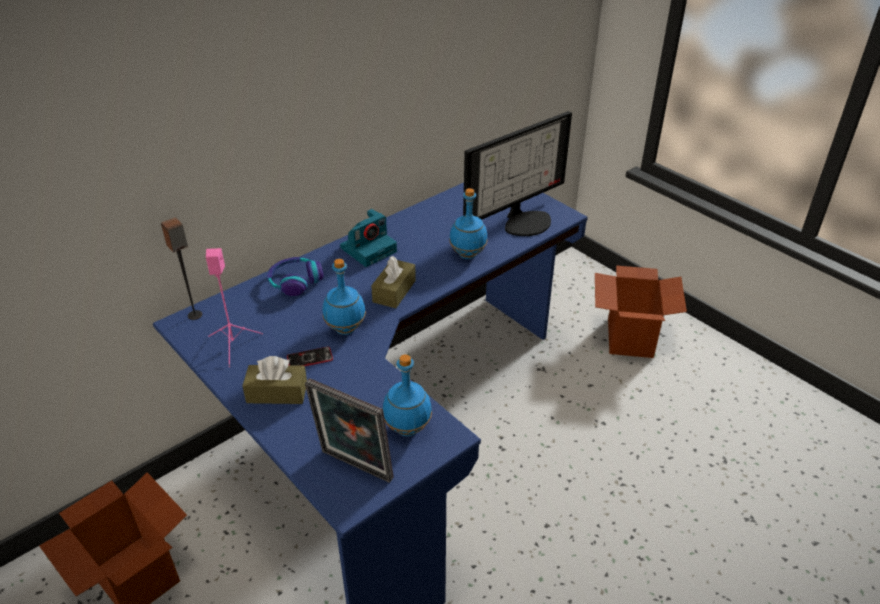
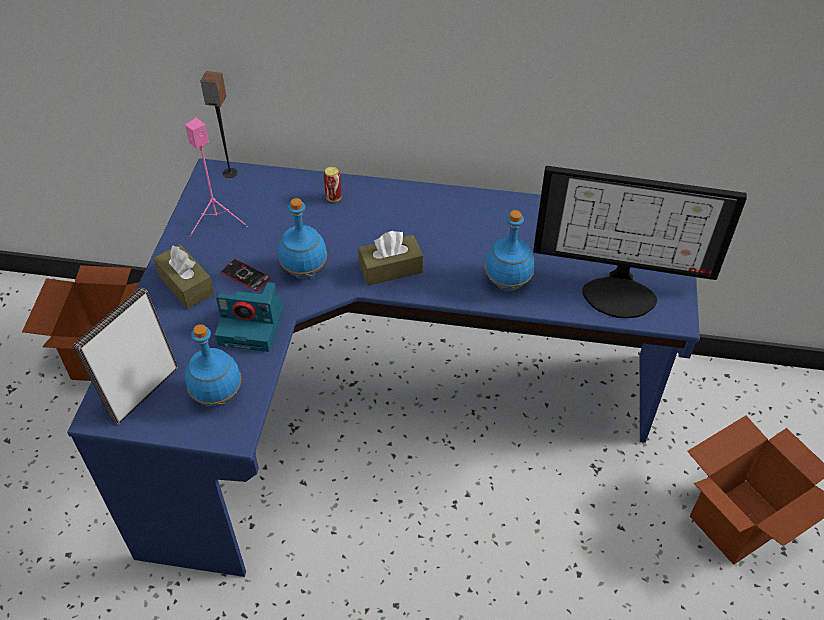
camera: 50 degrees right, 10 degrees up
headphones [267,257,323,296] -> can [324,167,341,202]
picture frame [305,378,394,483] -> picture frame turned 45 degrees clockwise [73,287,178,425]
camera [340,209,397,267] -> camera moved to [215,282,284,352]

